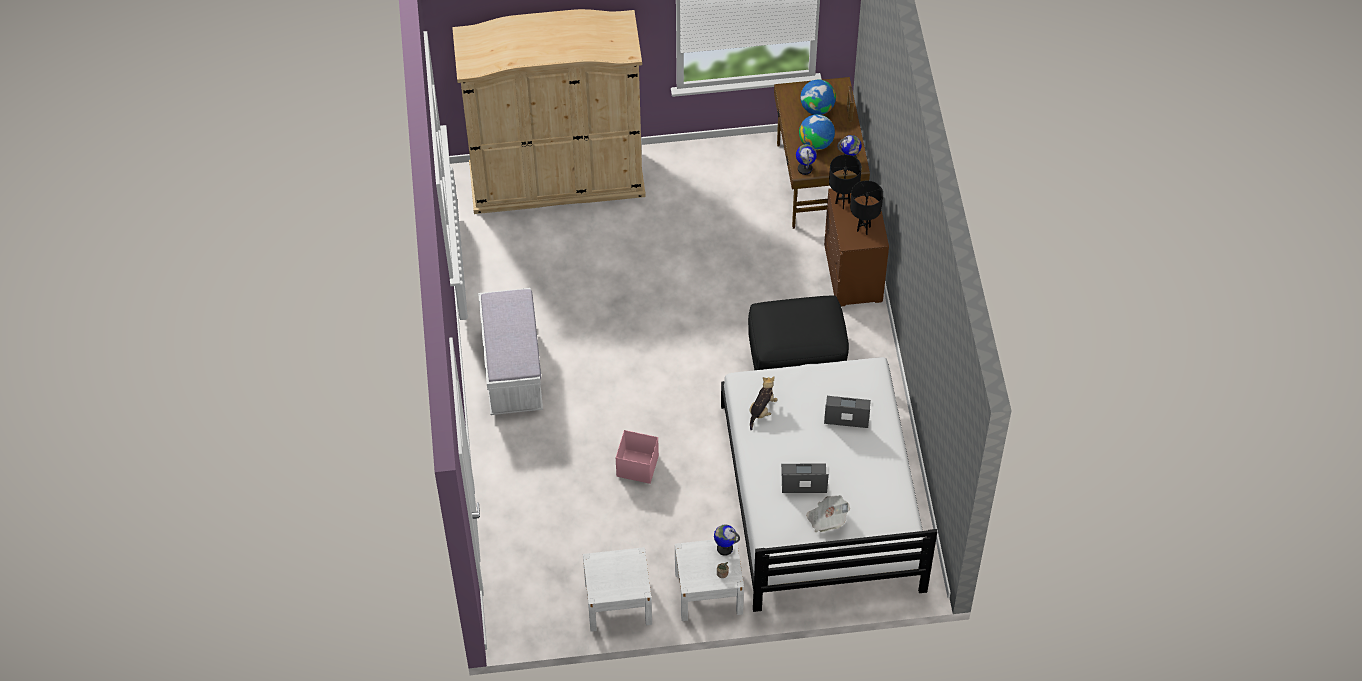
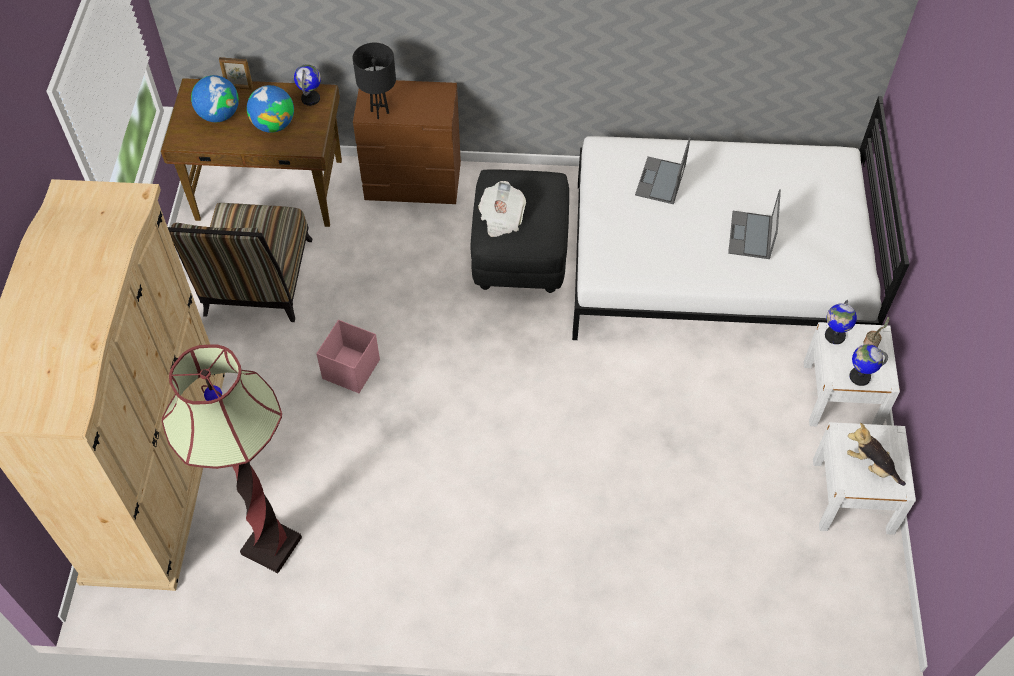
camera: 80 degrees left, 0 degrees up
white bench [478,288,543,415] -> none
pink storage box [616,430,659,484] -> pink storage box moved to [316,320,380,393]
plush toy [750,376,778,431] -> plush toy moved to [847,423,906,486]
globe [796,144,817,175] -> globe moved to [849,344,888,386]
newspaper [806,495,850,532] -> newspaper moved to [478,181,526,237]
black table lamp [850,180,883,235] -> none
none -> floor lamp [162,344,302,573]
none -> chair [168,203,313,322]

